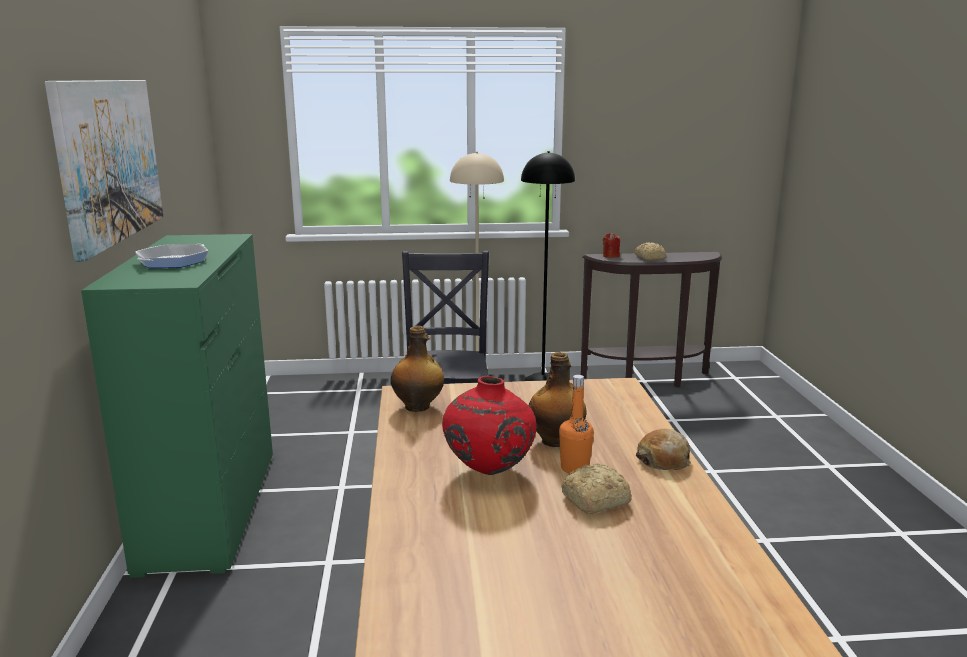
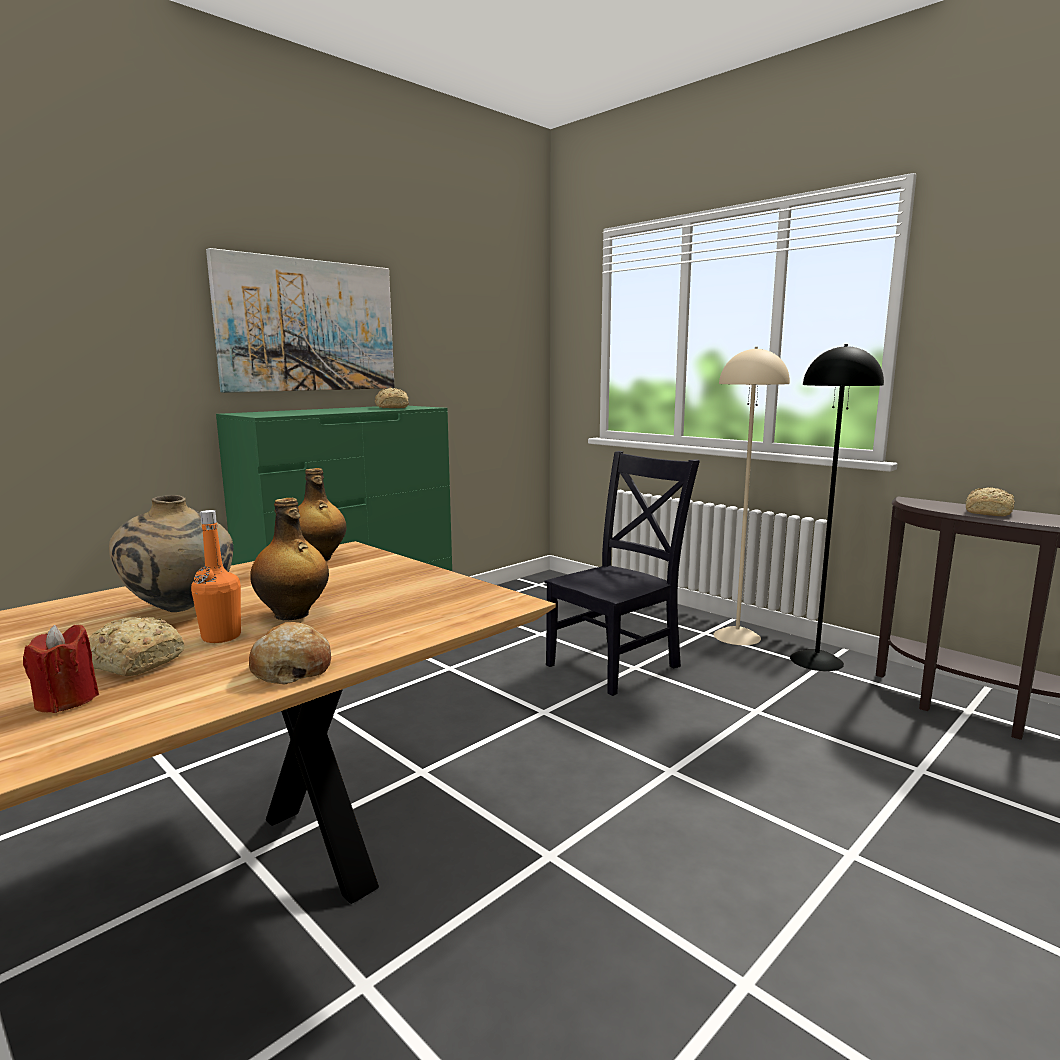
camera: 50 degrees right, 5 degrees down
frying pan [135,244,208,268] -> none
red vase [442,376,537,475] -> beige vase [109,495,234,612]
red candle [603,233,620,258] -> red candle moved to [23,624,99,713]
none -> bread [375,388,409,408]

